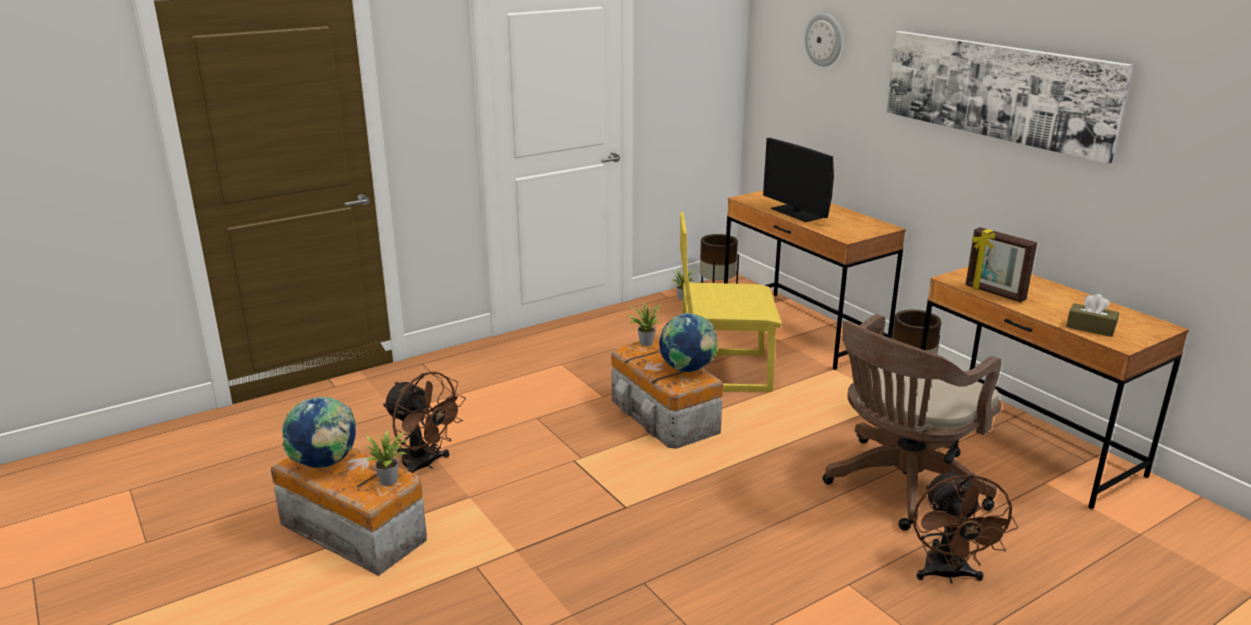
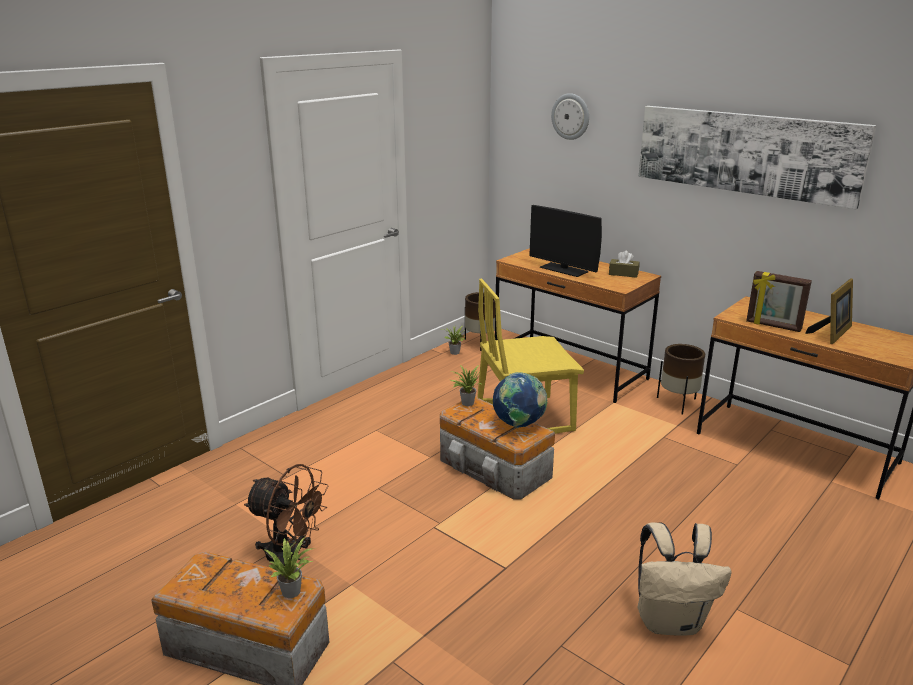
camera: 15 degrees left, 0 degrees up
globe [282,397,356,468] -> none
brown office chair [822,314,1002,531] -> none
brown fan [913,469,1018,583] -> none
brown tissue box [1066,294,1119,337] -> brown tissue box moved to [609,251,640,278]
none -> beige backpack [638,522,732,636]
none -> picture frame [805,279,853,344]

